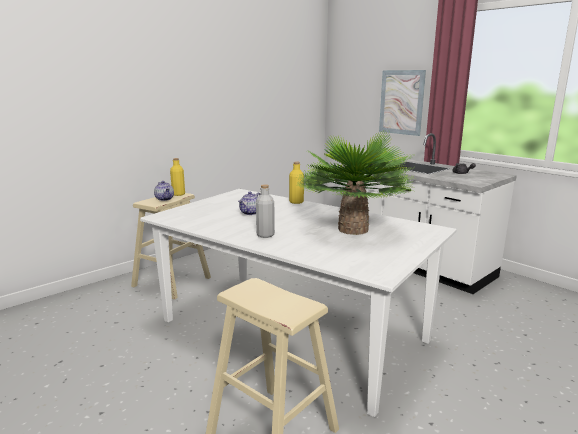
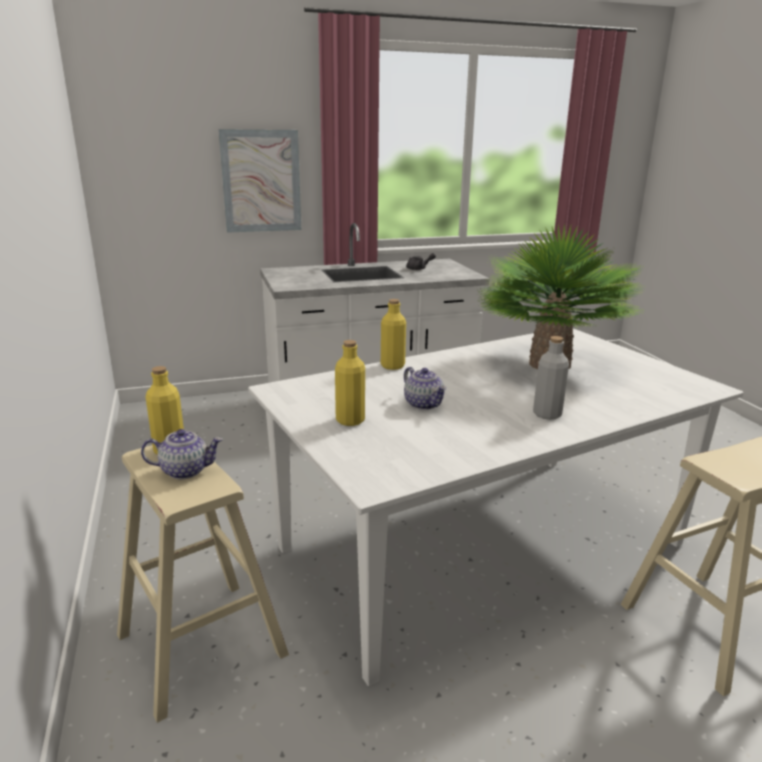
camera: 65 degrees left, 5 degrees up
none -> yellow bottle [335,340,365,426]

